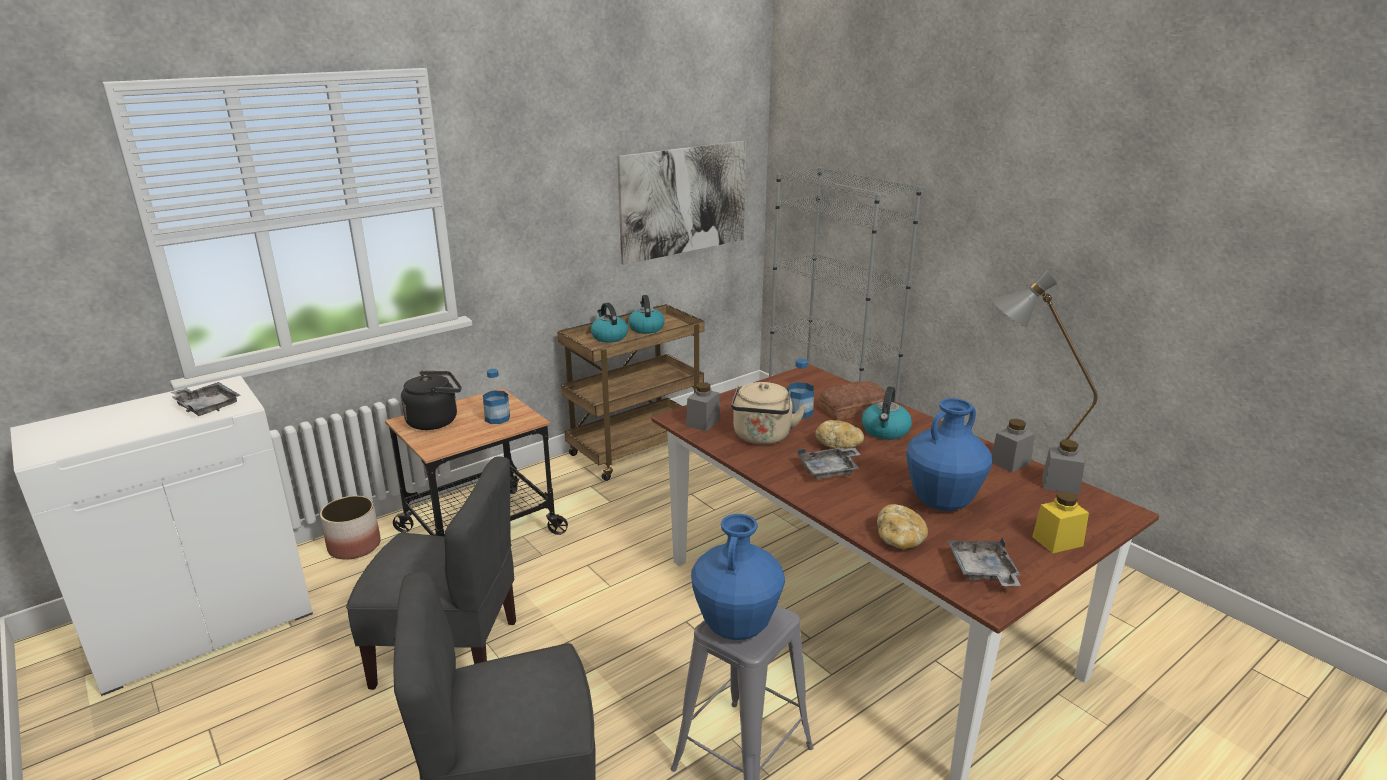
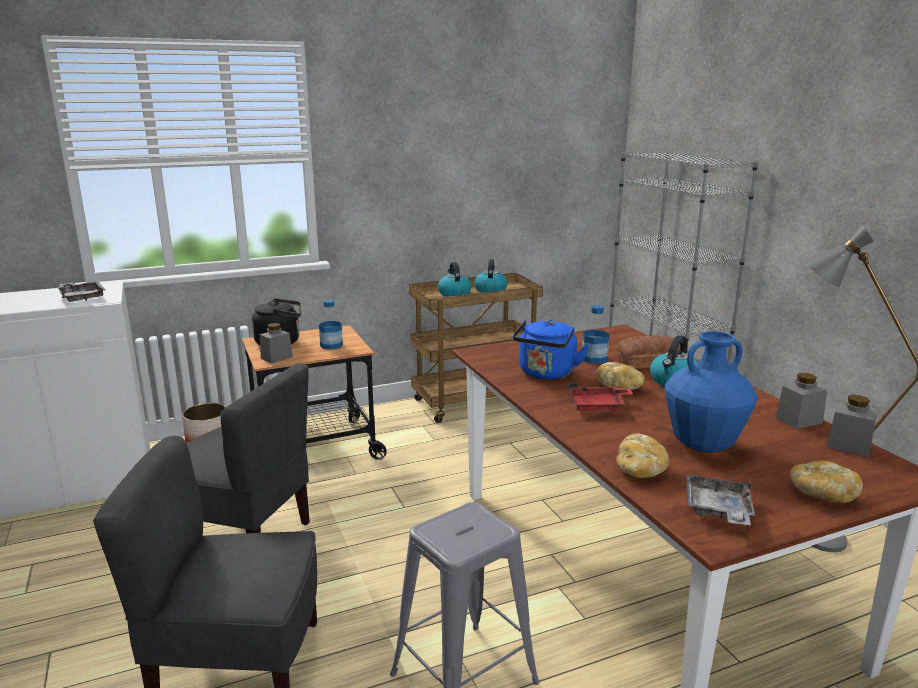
camera: 15 degrees right, 5 degrees down
picture [617,141,746,265] -> none
grey jar [686,382,720,431] -> grey jar moved to [260,323,293,364]
blue vase [691,514,785,640] -> none
beige kettle [731,382,806,445] -> blue kettle [513,320,589,380]
grey tray [797,447,861,479] -> red tray [569,382,633,411]
yellow jar [1032,491,1089,553] -> bread [790,461,863,503]

